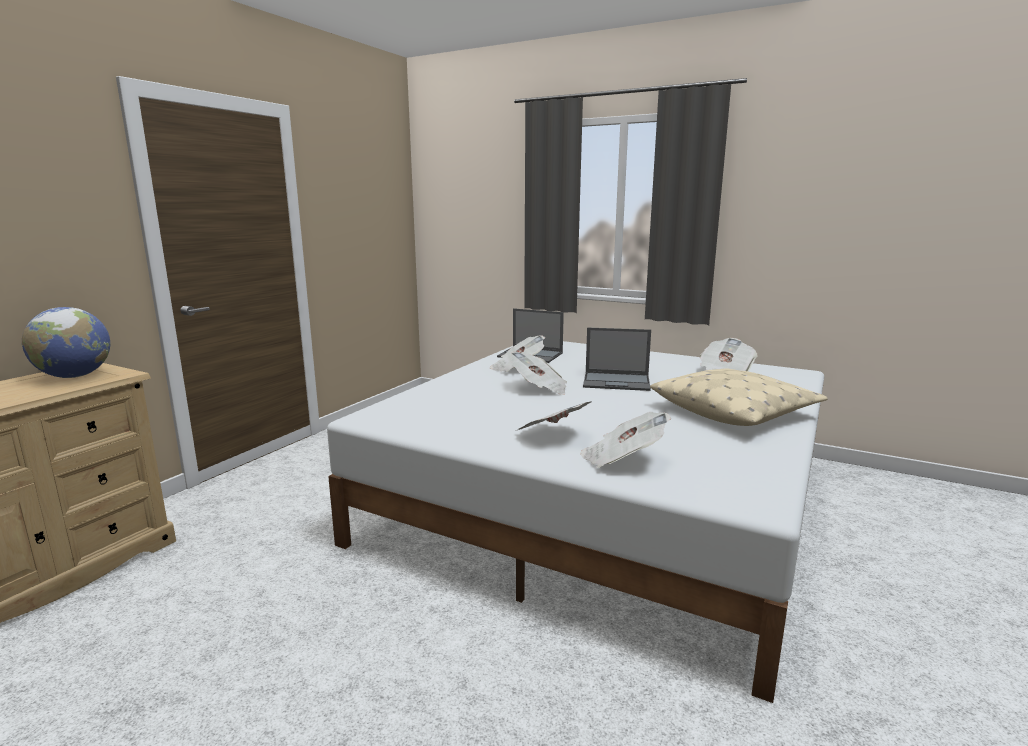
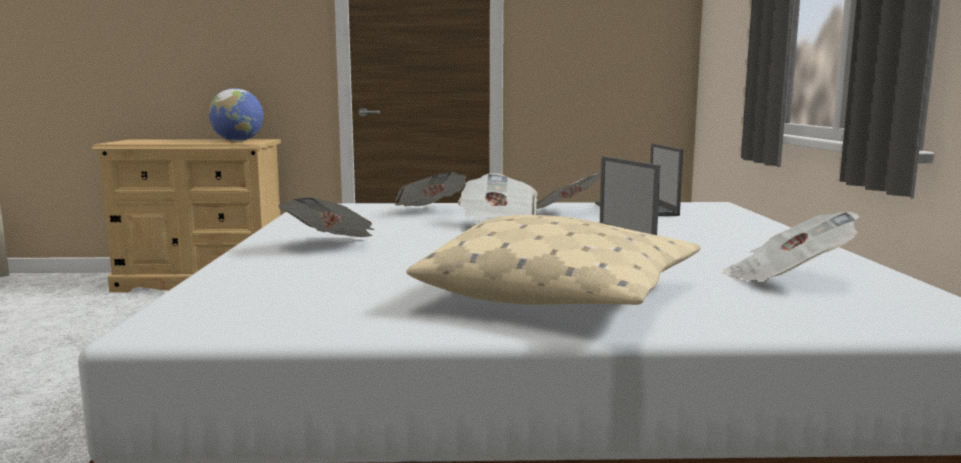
camera: 60 degrees right, 5 degrees down
newspaper [580,412,671,468] -> newspaper moved to [395,172,467,206]

